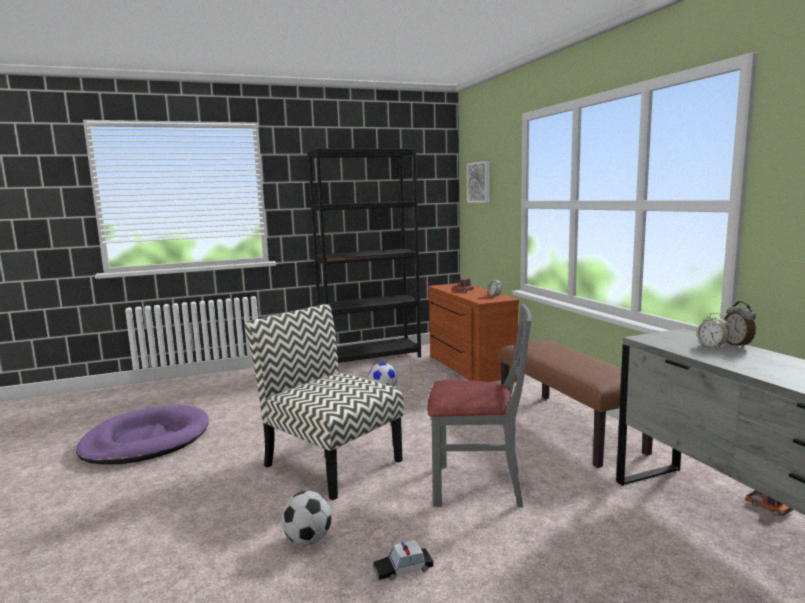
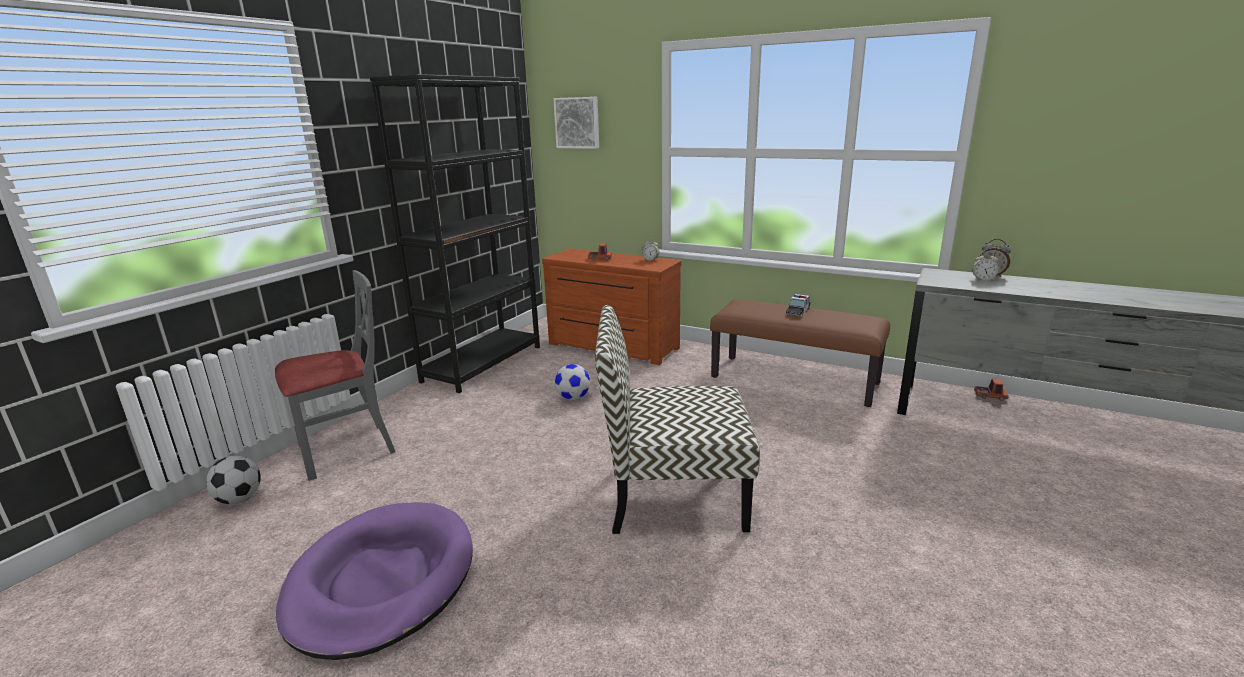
camera: 40 degrees left, 10 degrees up
football [282,491,332,545] -> football moved to [206,456,261,504]
toy car [373,540,434,581] -> toy car moved to [785,294,811,316]
grey chair [428,304,532,507] -> grey chair moved to [275,270,395,481]

